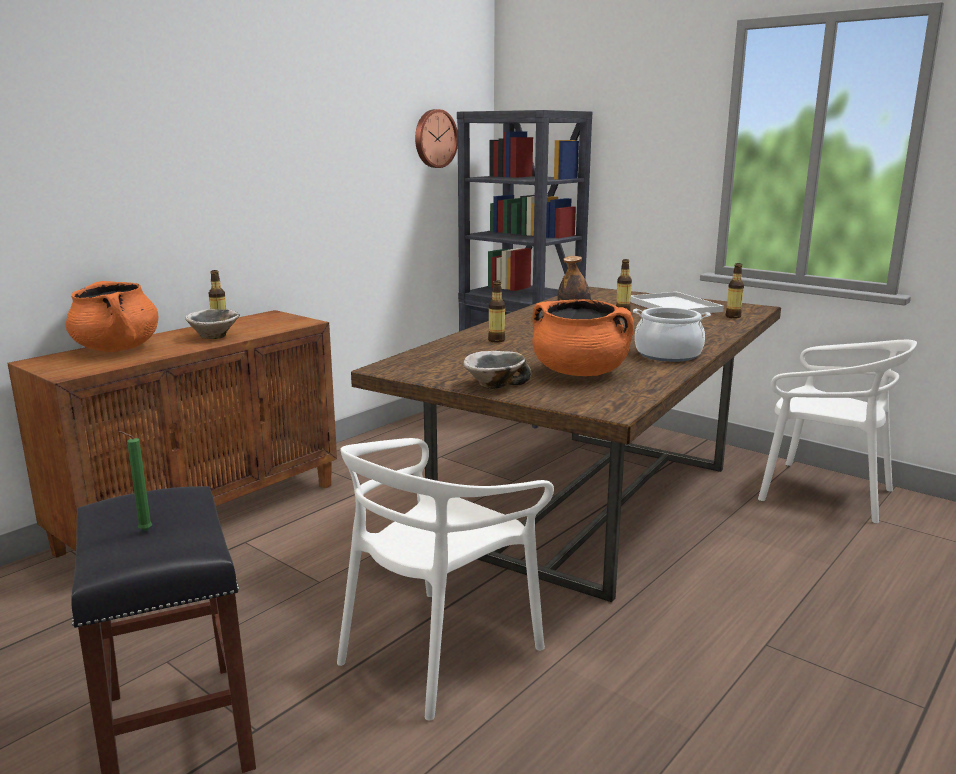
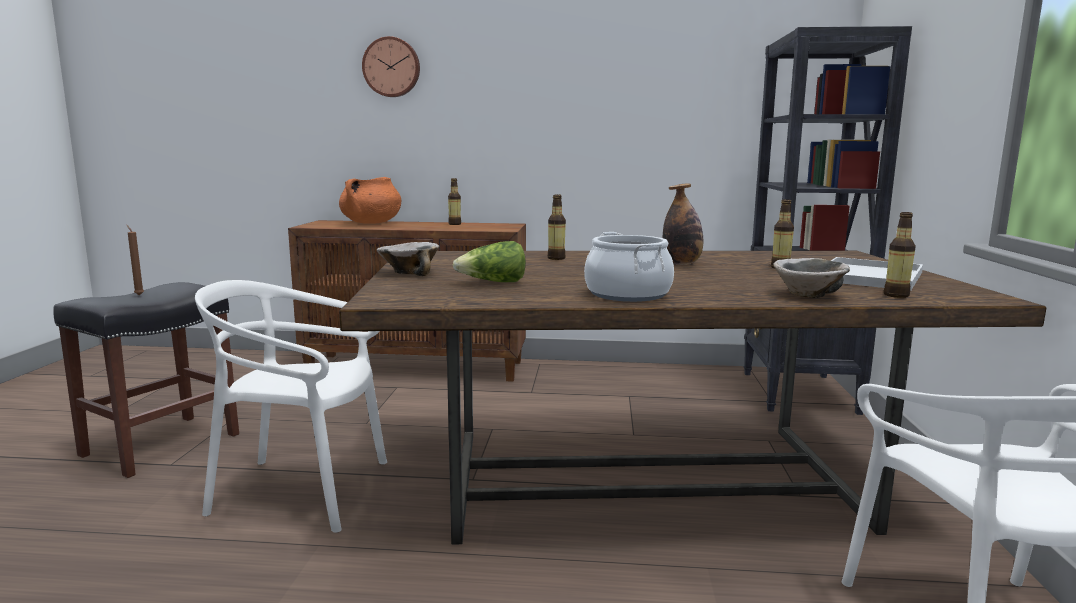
camera: 55 degrees right, 5 degrees down
green candle [119,431,152,531] -> brown candle [127,225,144,296]
bowl [185,309,240,339] -> bowl moved to [773,258,850,298]
wall clock [415,109,458,168] -> wall clock moved to [362,36,420,97]
orange cooking pot [532,299,634,376] -> lettuce [453,241,526,282]

